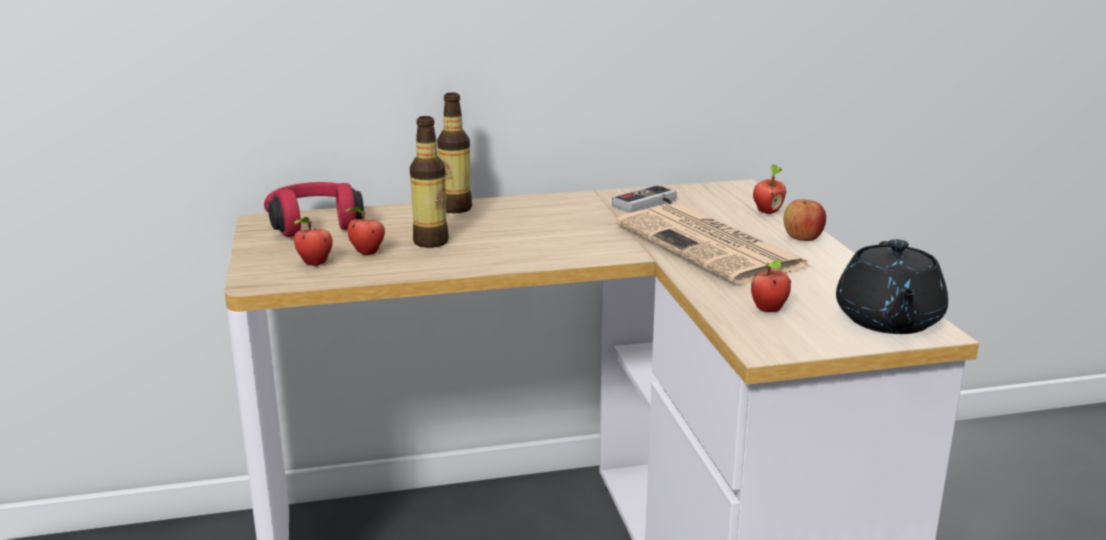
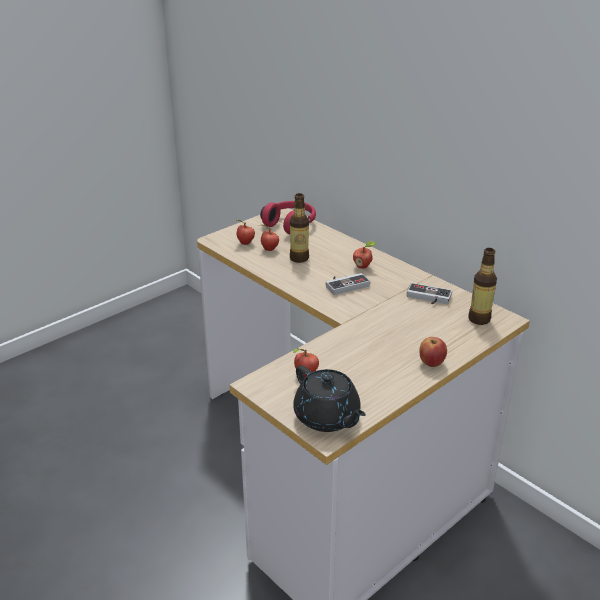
camera: 60 degrees right, 10 degrees up
bottle [437,93,472,213] -> bottle moved to [469,248,497,325]
newspaper [616,204,813,284] -> none
apple [753,164,786,214] -> apple moved to [353,241,376,269]
black teapot [836,239,948,334] -> black teapot turned 105 degrees counterclockwise [293,365,366,432]
none -> game controller [326,273,370,295]

